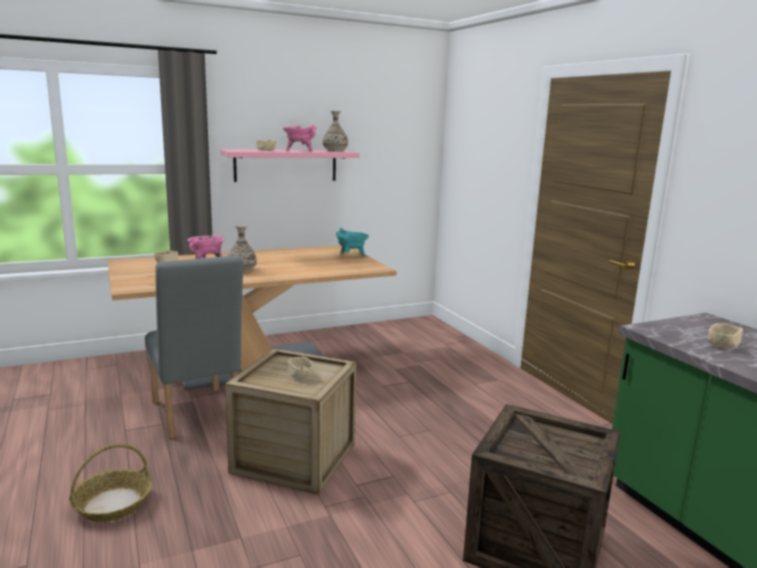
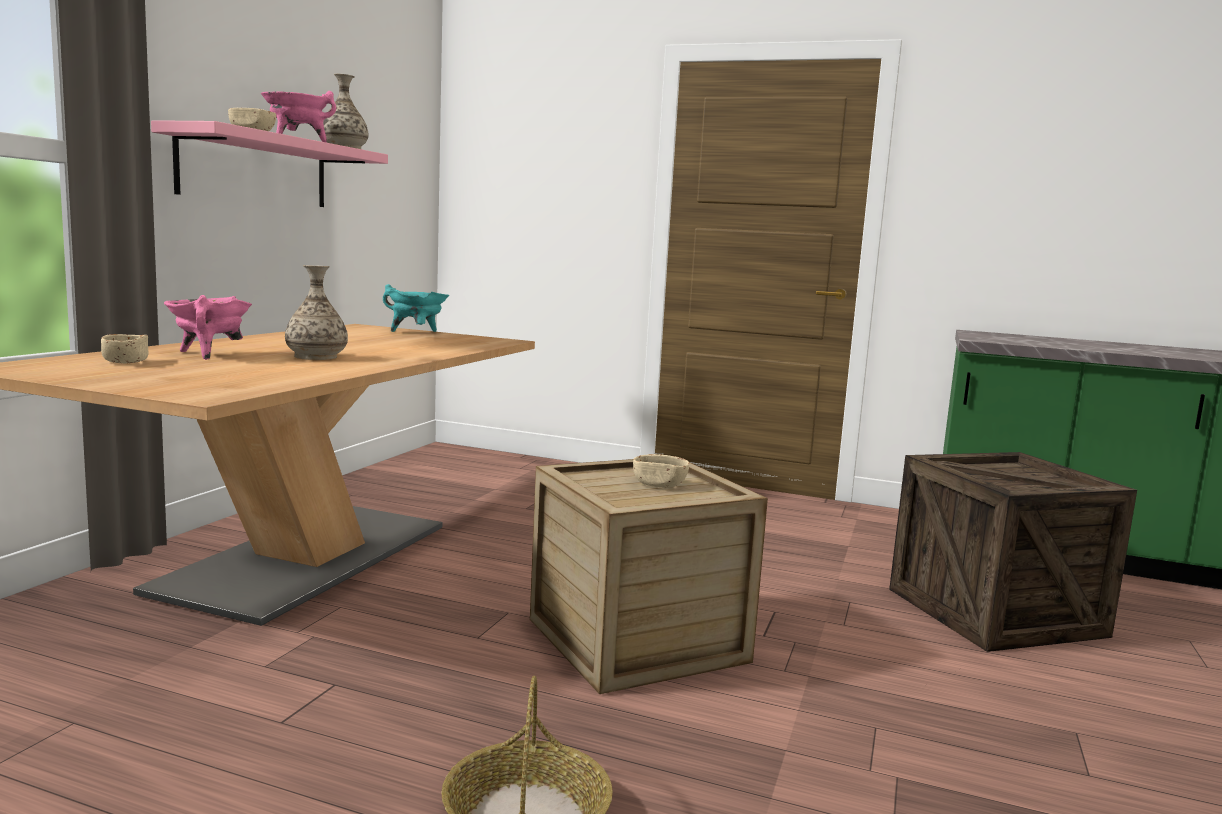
camera: 45 degrees left, 5 degrees down
grey chair [145,255,244,439] -> none
beige bowl [708,323,743,348] -> none

